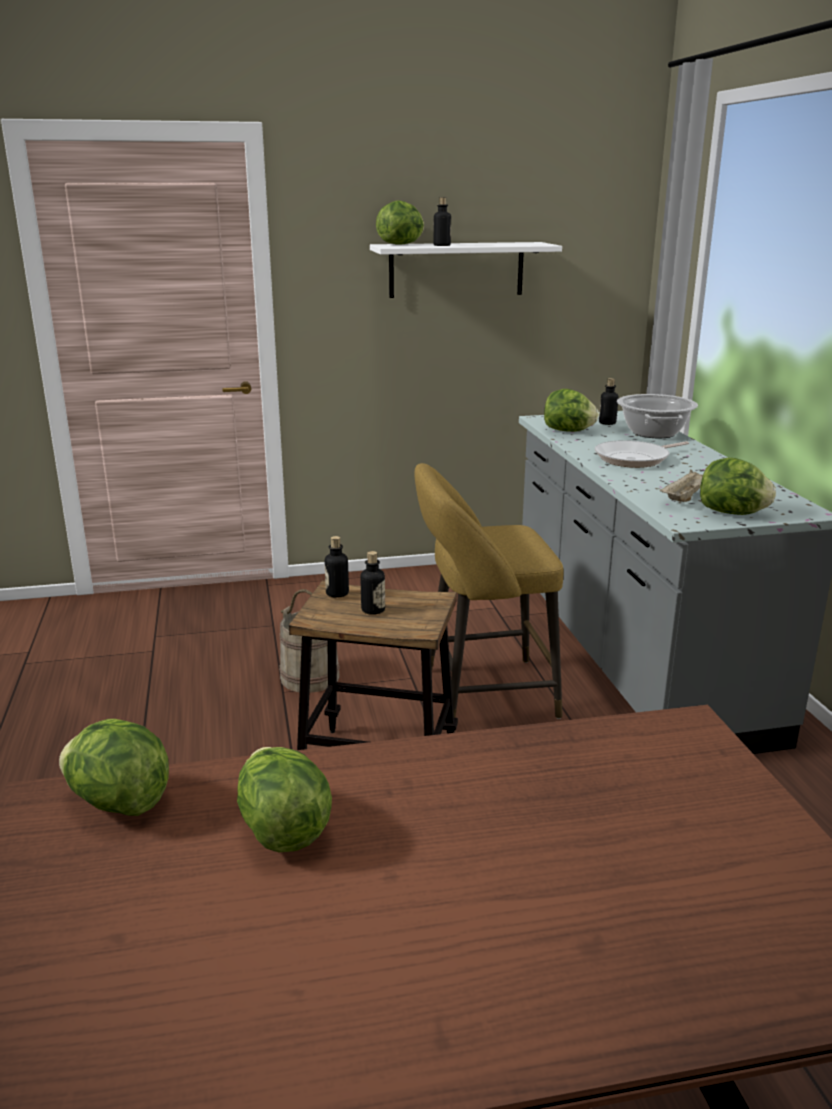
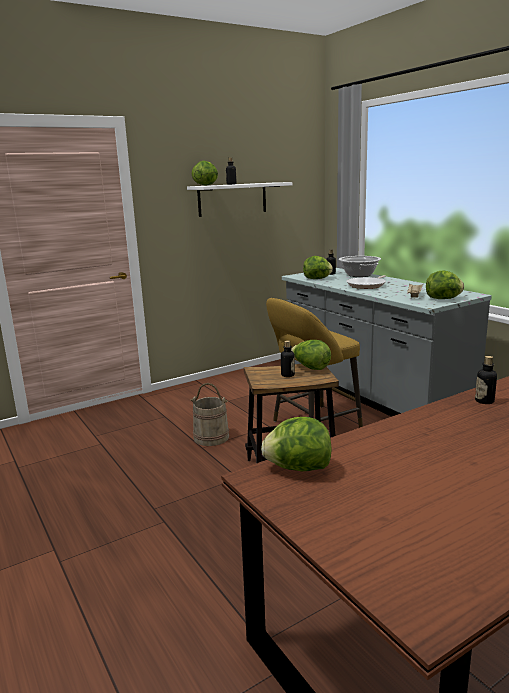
camera: 20 degrees left, 5 degrees down
lettuce [237,747,332,852] -> lettuce moved to [291,340,331,370]
bottle [325,536,349,598] -> bottle moved to [475,356,497,404]

